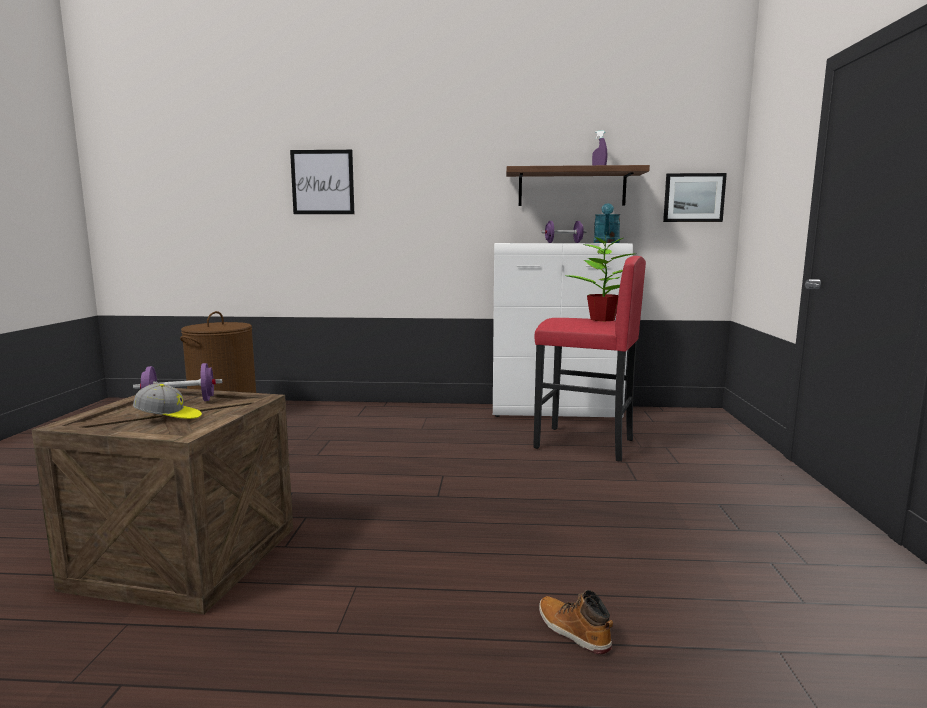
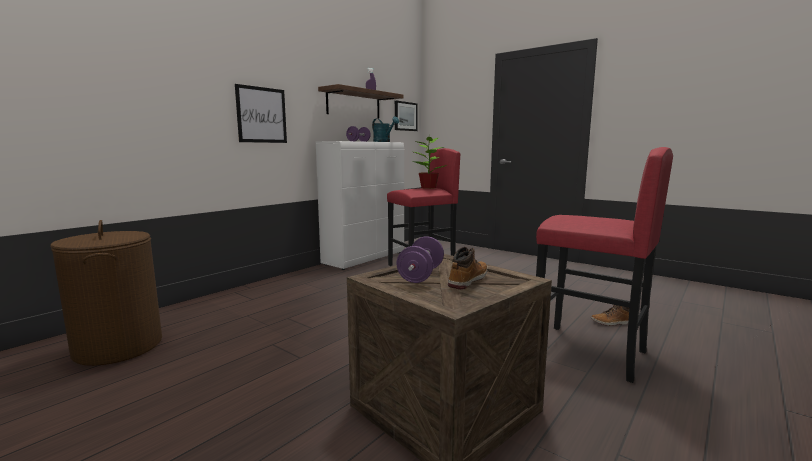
camera: 55 degrees left, 0 degrees up
cap [133,384,202,419] -> boot [448,247,488,289]
picture [290,150,354,214] -> picture moved to [235,84,287,143]
none -> red stool [536,147,673,383]

